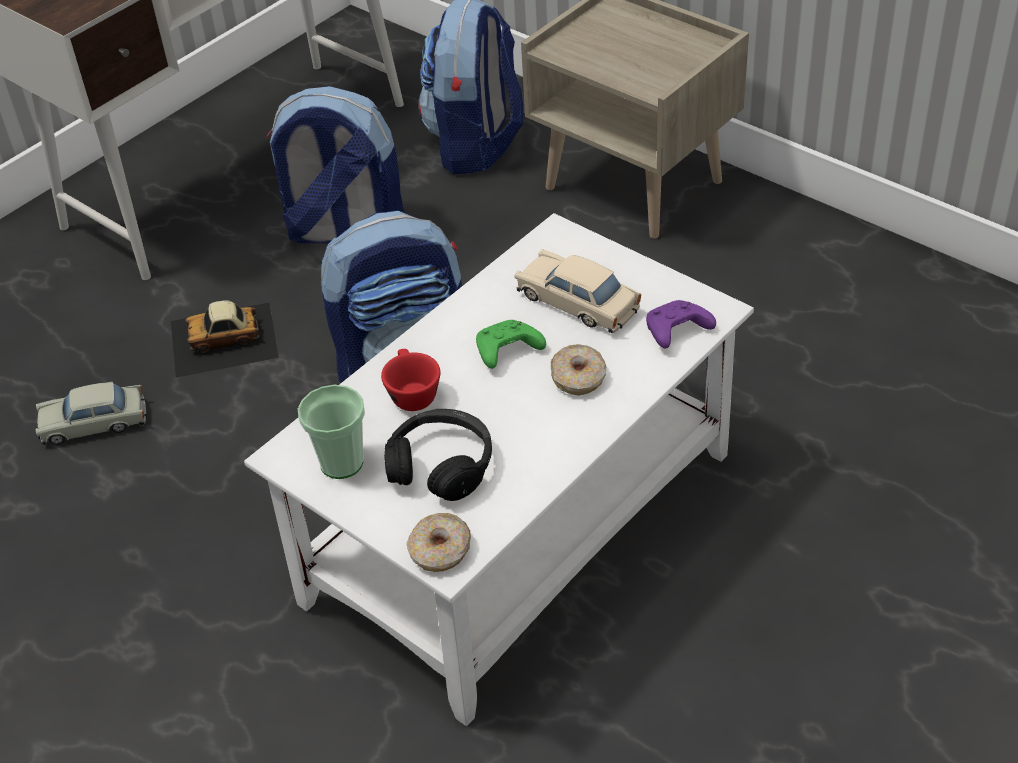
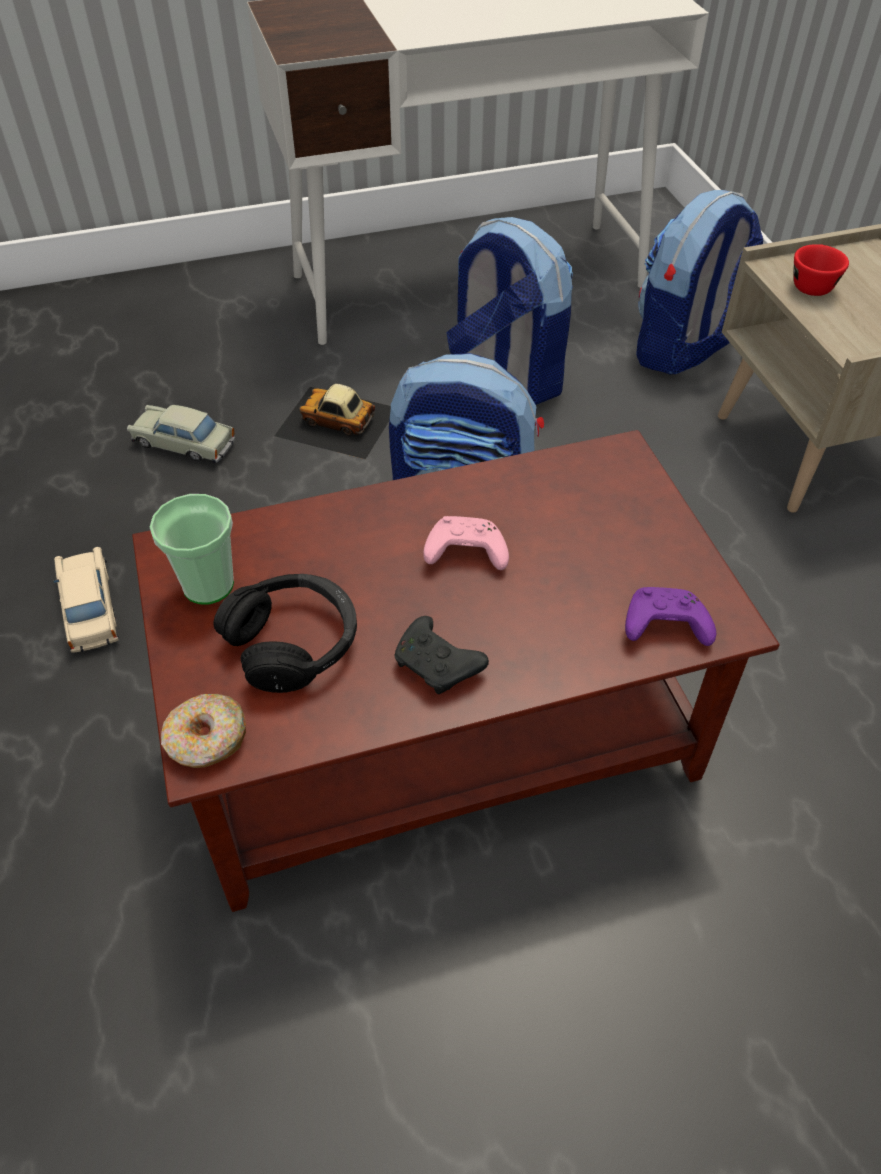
camera: 30 degrees right, 5 degrees up
white coffee table [244,213,754,726] -> brown coffee table [132,430,780,912]
red cup [381,349,440,411] -> red cup moved to [794,244,849,296]
green game controller [476,320,546,369] -> pink game controller [423,516,509,570]
beige toy car [514,249,641,333] -> beige toy car moved to [53,547,119,653]
donut [551,344,606,396] -> none
none -> black game controller [394,616,489,694]

